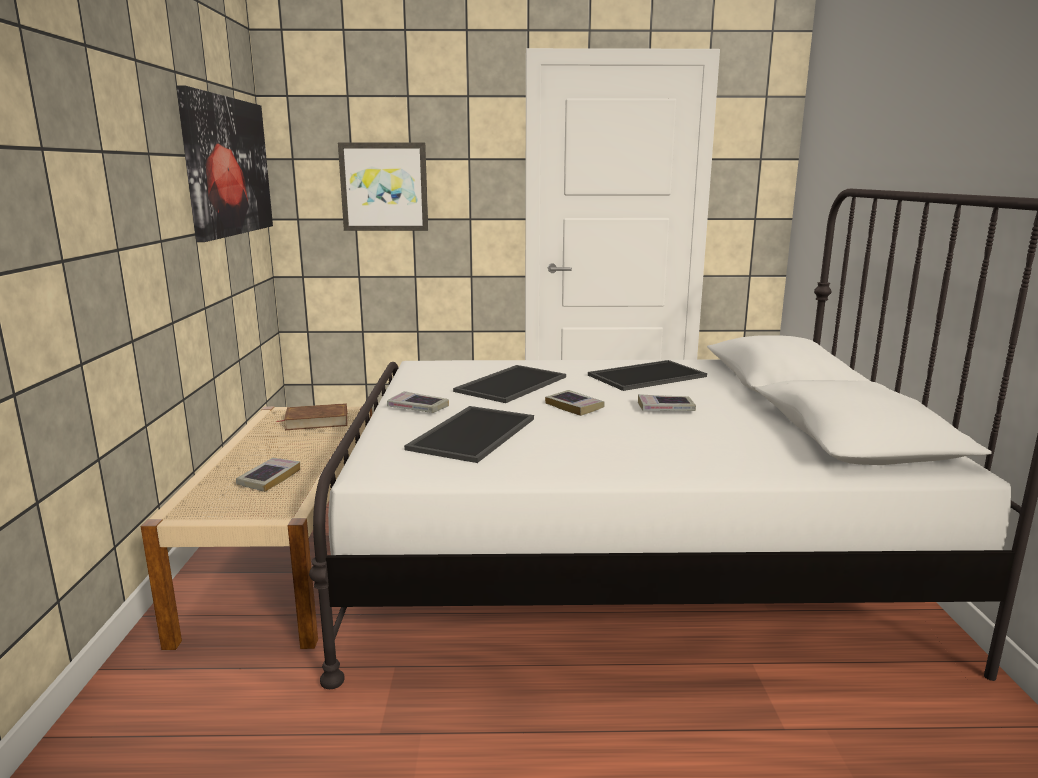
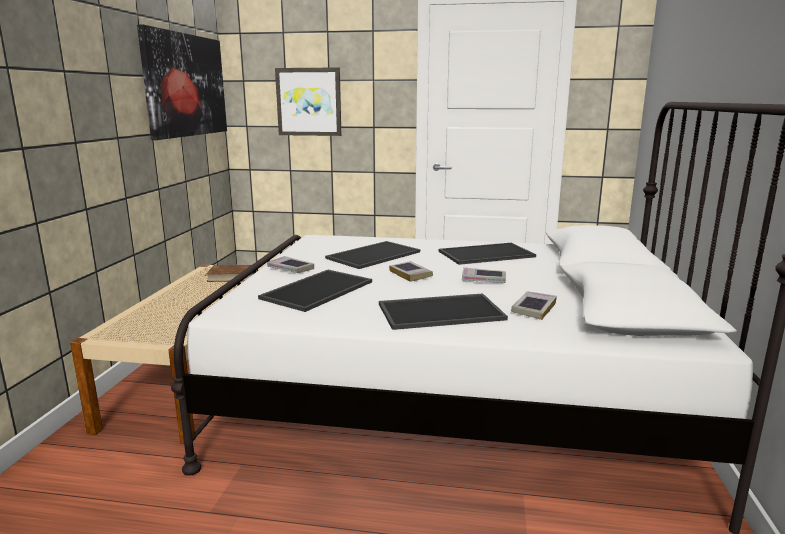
camera: 10 degrees right, 0 degrees up
book [236,458,300,492] -> book moved to [511,291,557,320]
none -> tray [379,293,508,330]

